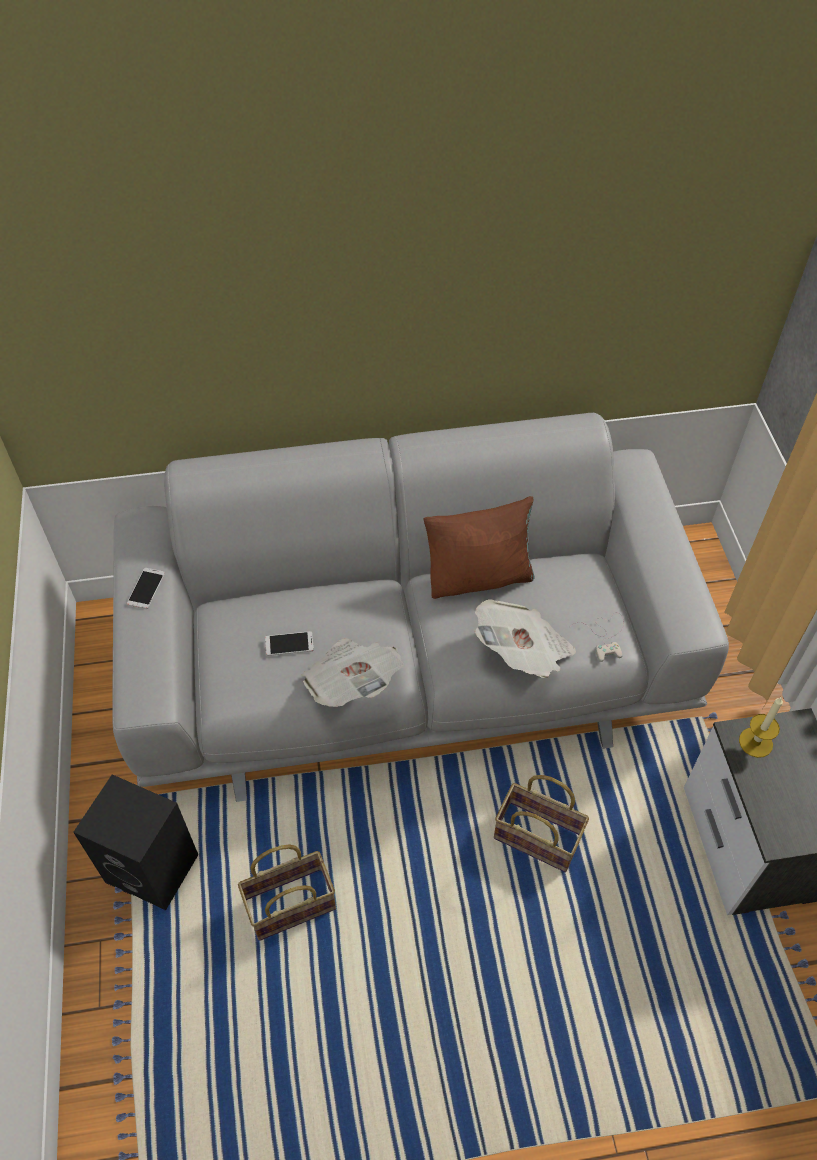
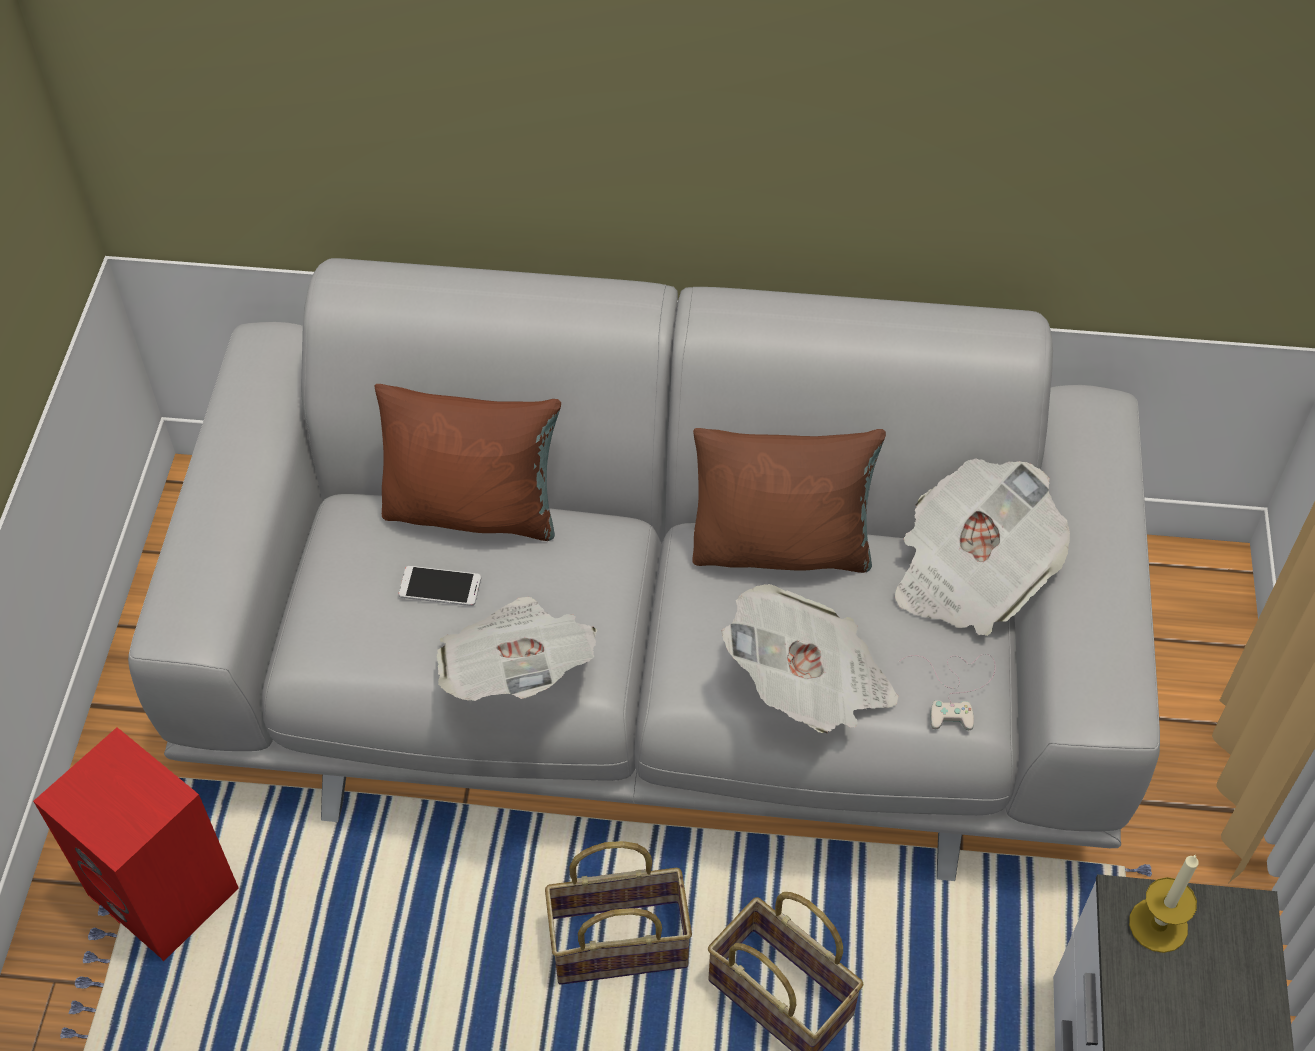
camera: 15 degrees right, 0 degrees up
black speaker [73,774,198,911] -> red speaker [33,727,239,961]
phone [127,568,165,609] -> none
basket [238,844,336,941] -> basket moved to [545,841,692,985]
none -> brown pillow [375,384,561,541]
none -> newspaper [895,458,1070,636]

